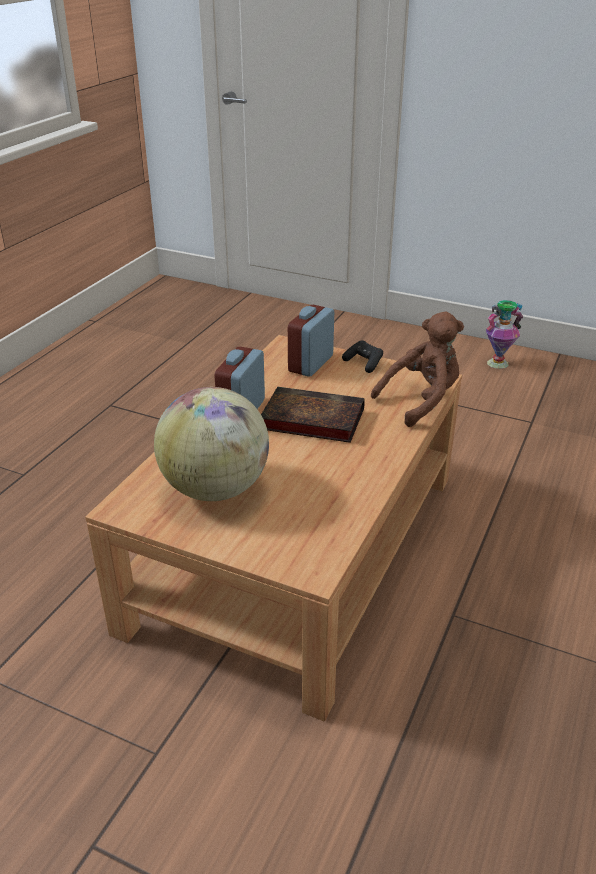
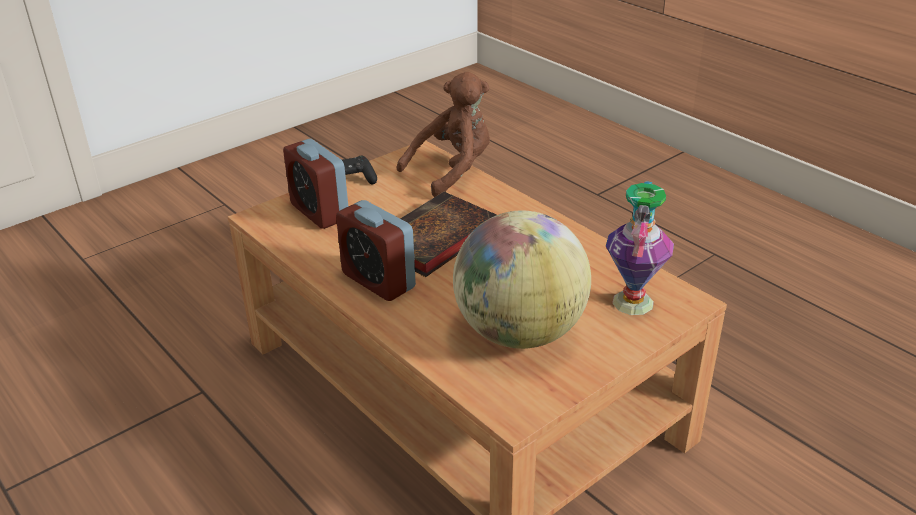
camera: 65 degrees left, 0 degrees up
brown plush toy [371,312,464,427] -> brown plush toy turned 60 degrees clockwise [397,72,490,197]
vase [486,300,523,369] -> vase moved to [606,181,674,315]

